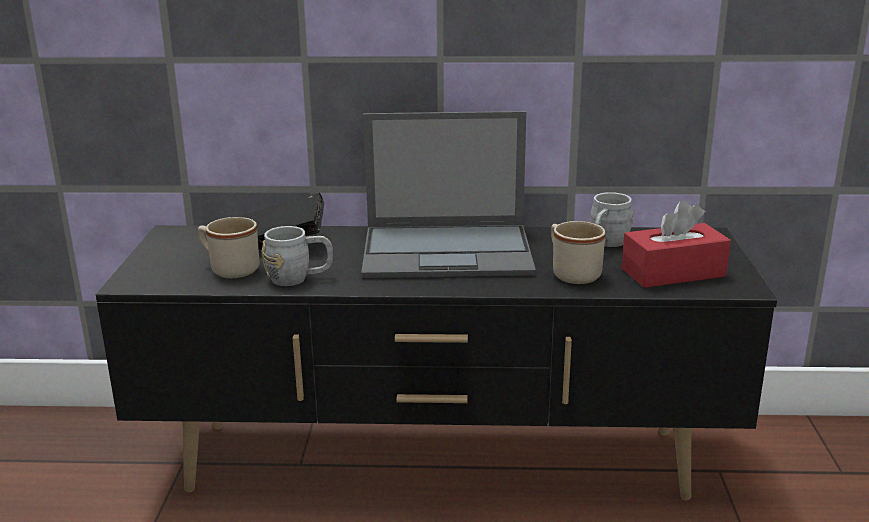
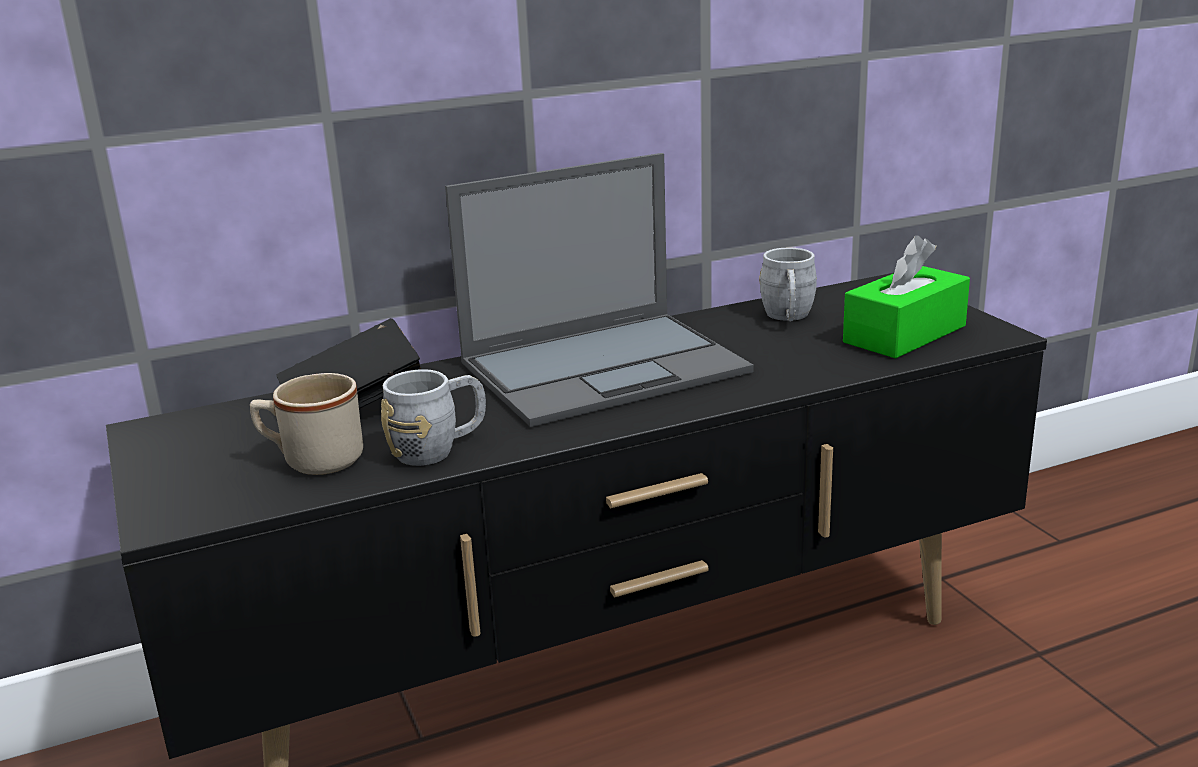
camera: 25 degrees left, 0 degrees up
beige mug [551,221,606,284] -> none
red tissue box [622,200,731,288] -> green tissue box [843,235,970,359]

